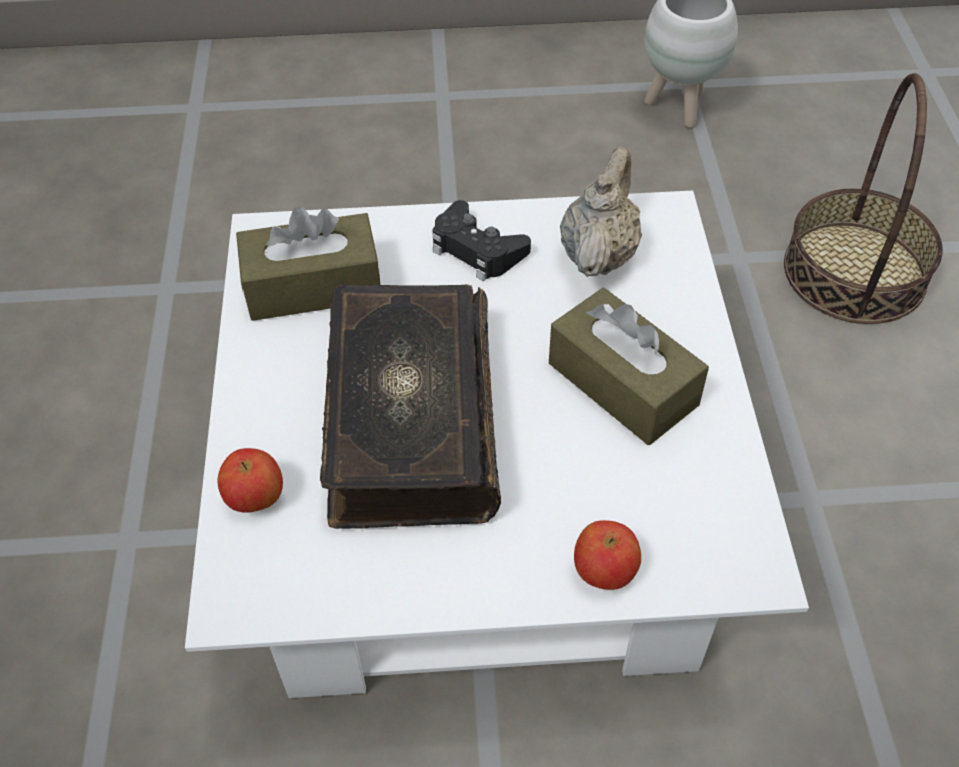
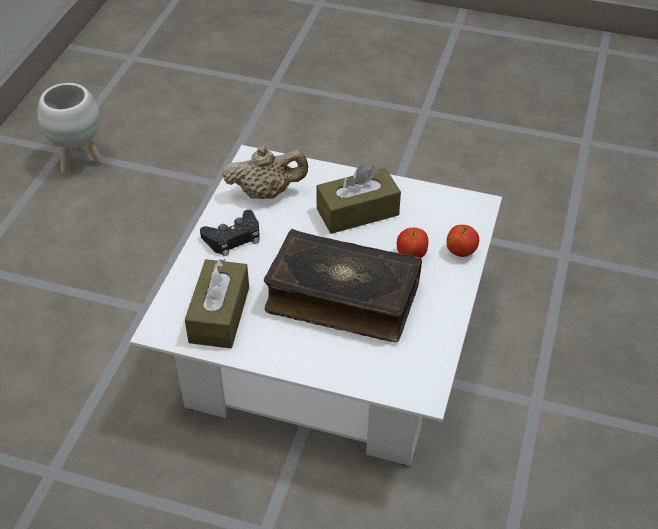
camera: 70 degrees left, 5 degrees down
apple [217,448,283,513] -> apple moved to [397,228,428,258]
beige teapot [560,147,642,277] -> beige teapot turned 135 degrees clockwise [222,145,308,199]
basket [784,73,943,324] -> none

